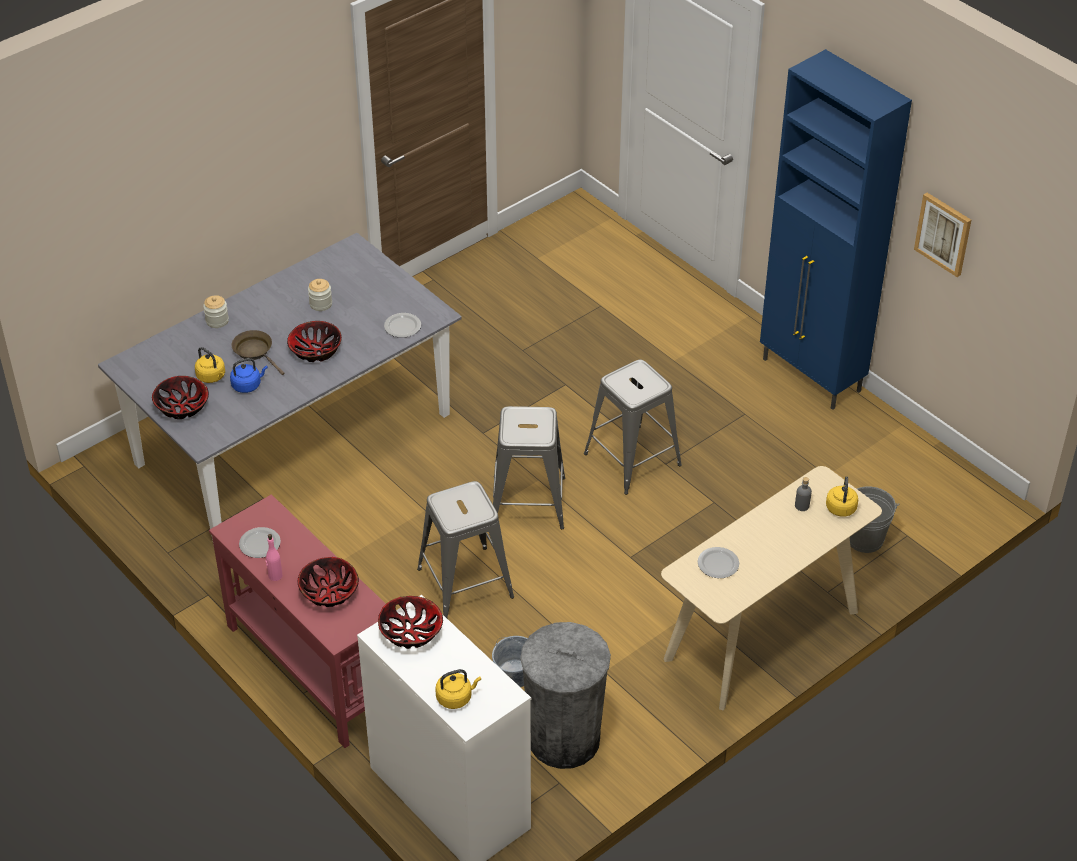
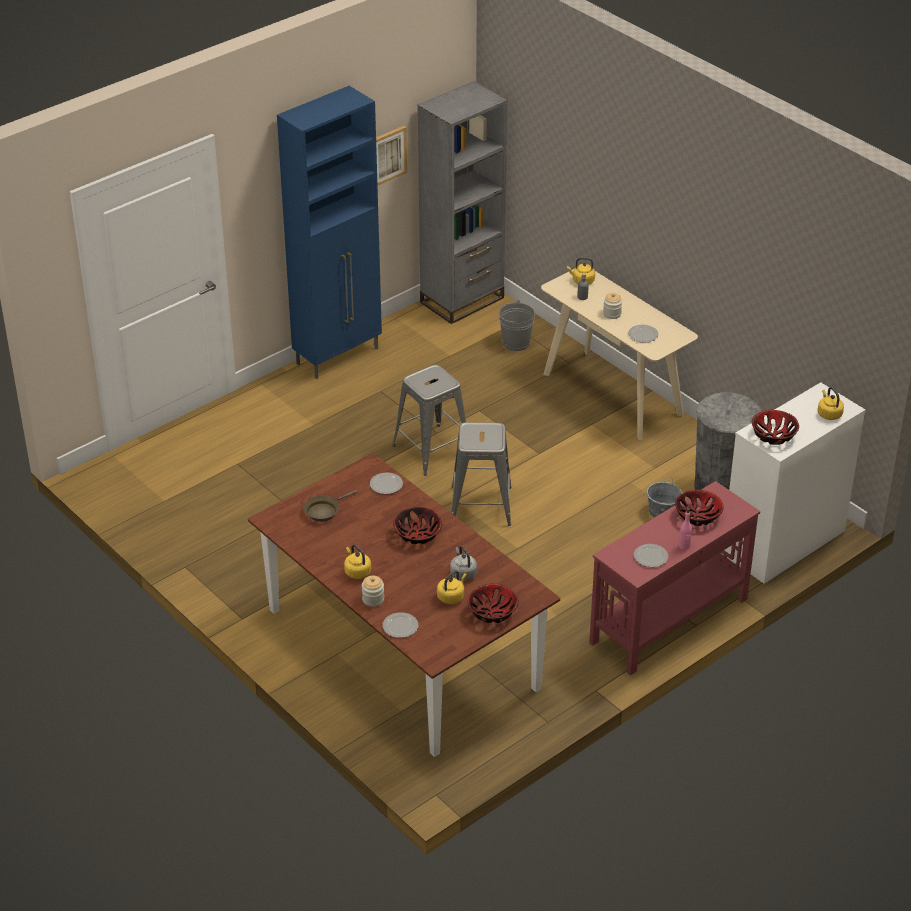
camera: 90 degrees left, 5 degrees down
grey dining table [98,233,462,540] -> brown dining table [248,453,560,757]
blue kettle [230,358,268,393] -> grey kettle [450,546,477,581]
brown frying pan [231,330,285,375] -> brown frying pan moved to [303,490,357,522]
jar [308,279,332,311] -> jar moved to [603,293,622,319]
grey stool [417,481,514,619] -> none
none -> yellow kettle [344,544,371,579]
none -> plate [383,612,418,638]
none -> grey bookcase [418,81,507,324]

